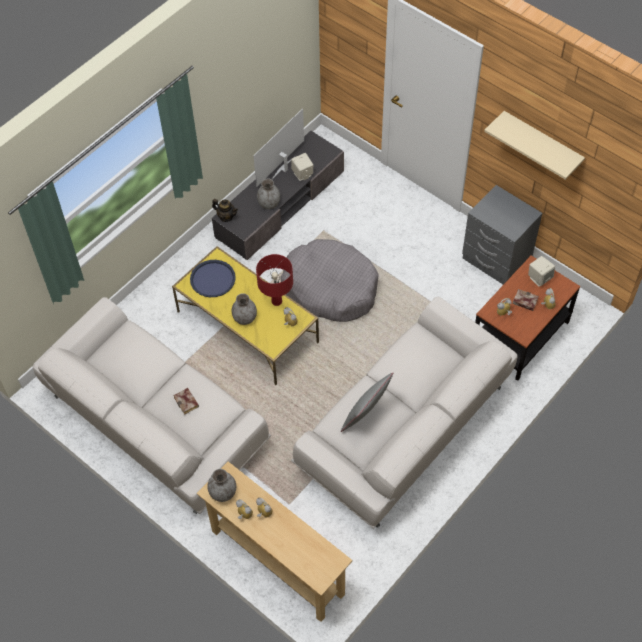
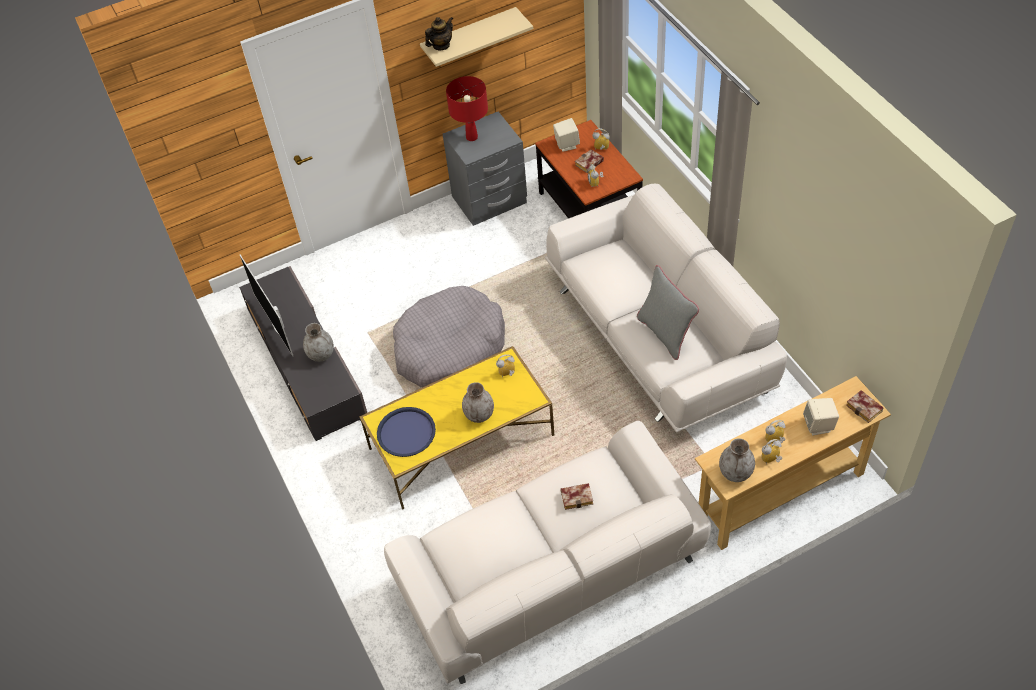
camera: 65 degrees left, 5 degrees down
teapot [212,199,238,222] -> teapot moved to [425,17,453,51]
red table lamp [256,254,293,306] -> red table lamp moved to [446,76,488,141]
beige speaker [291,153,313,181] -> beige speaker moved to [803,398,839,435]
none -> book [846,390,883,423]

